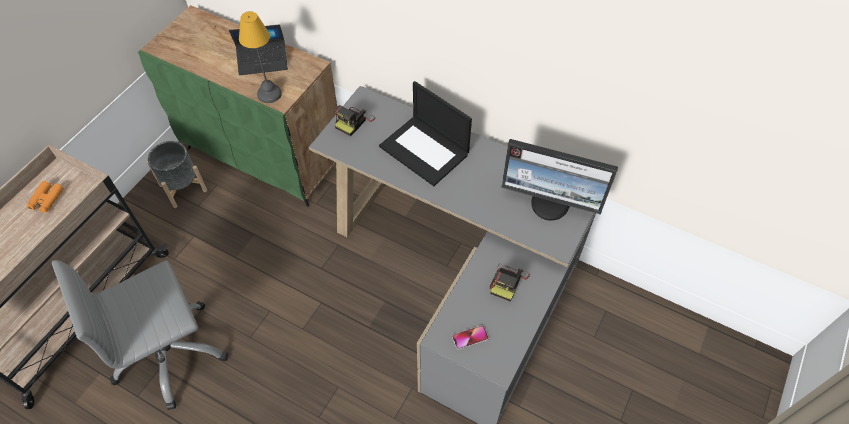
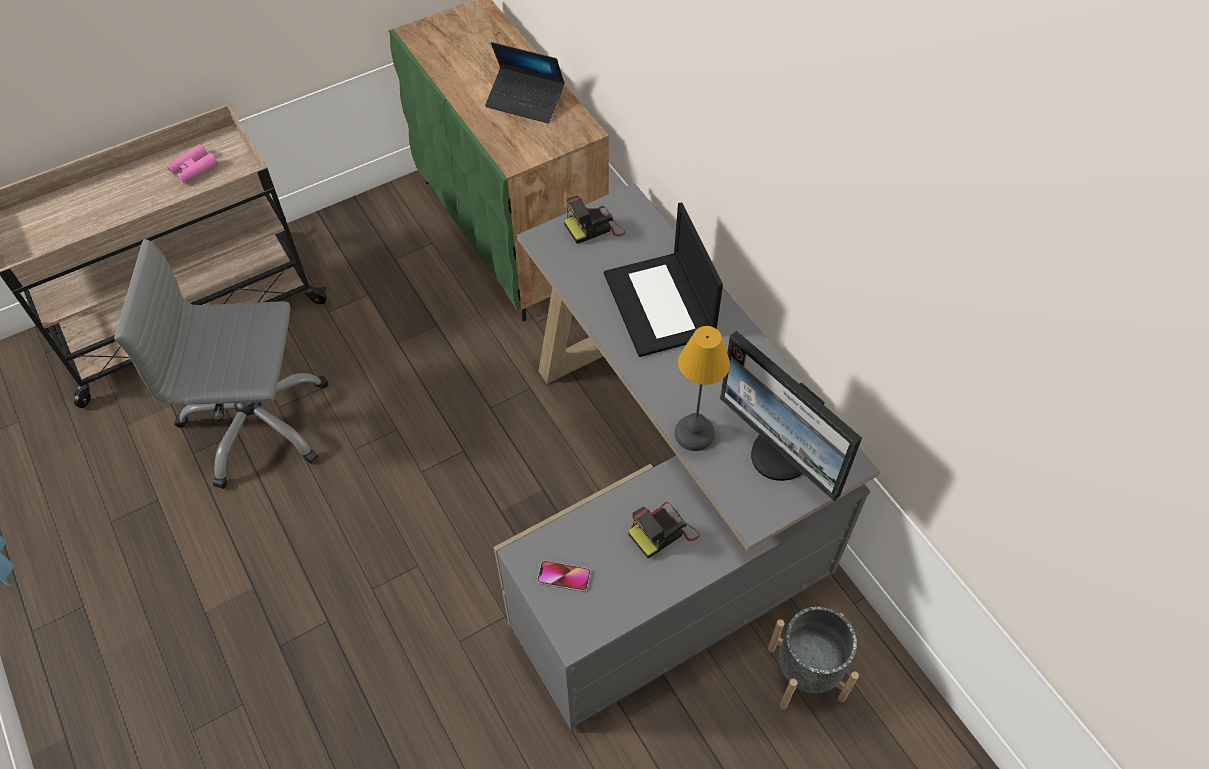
camera: 30 degrees right, 0 degrees up
orange binoculars [26,181,64,213] -> pink binoculars [167,144,218,183]
grey planter [147,141,207,208] -> grey planter moved to [768,606,859,709]
table lamp [239,11,282,103] -> table lamp moved to [675,326,730,451]

